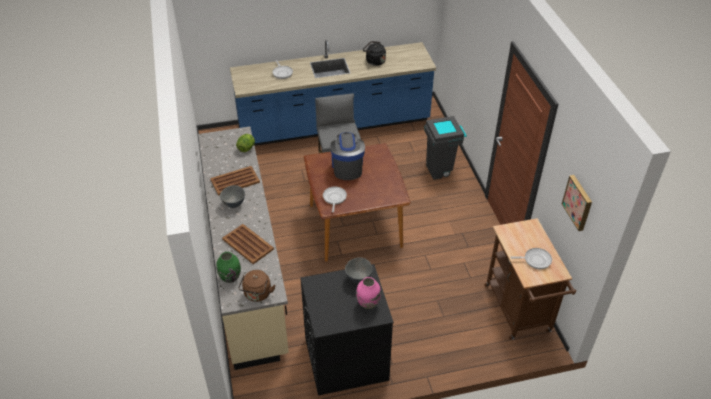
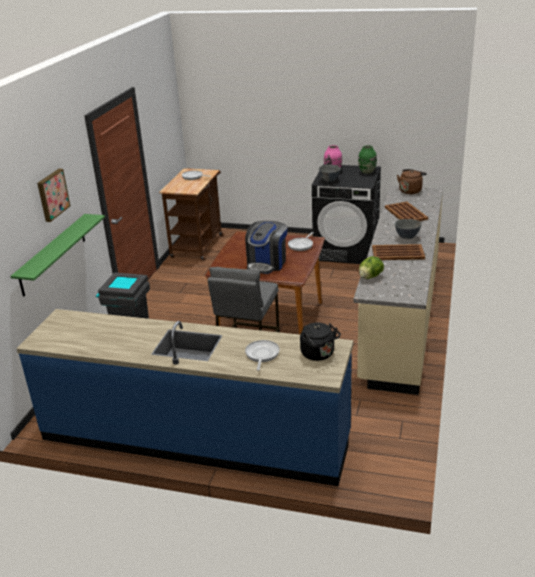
camera: 150 degrees left, 15 degrees down
green vase [216,252,241,283] -> green vase moved to [358,145,377,174]
black kettle [362,41,386,66] -> black kettle moved to [300,323,341,361]
picture [562,175,592,231] -> picture moved to [37,169,70,222]
none -> green shelf [10,214,105,297]

